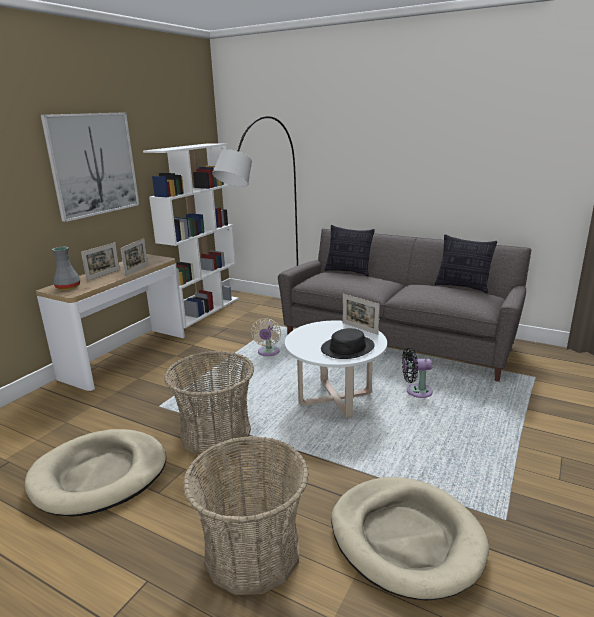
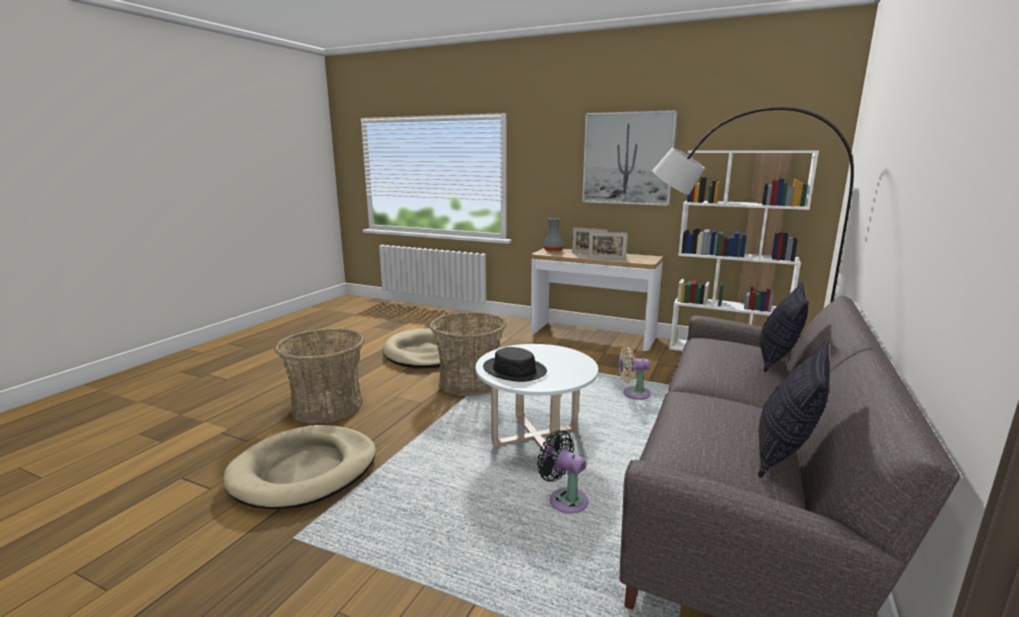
camera: 85 degrees right, 5 degrees down
picture frame [343,294,380,335] -> none
black fan [402,347,433,398] -> black fan turned 45 degrees counterclockwise [537,430,588,514]

